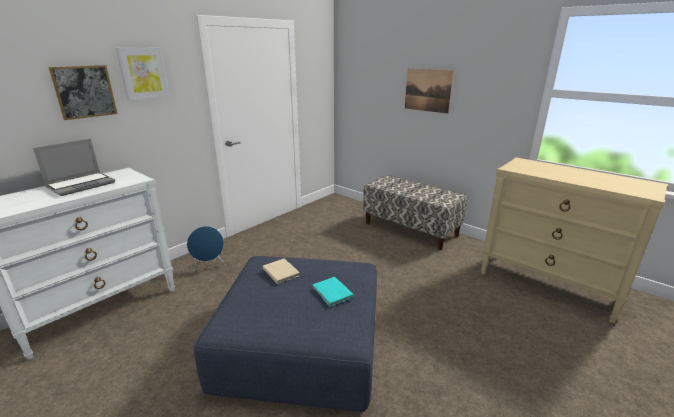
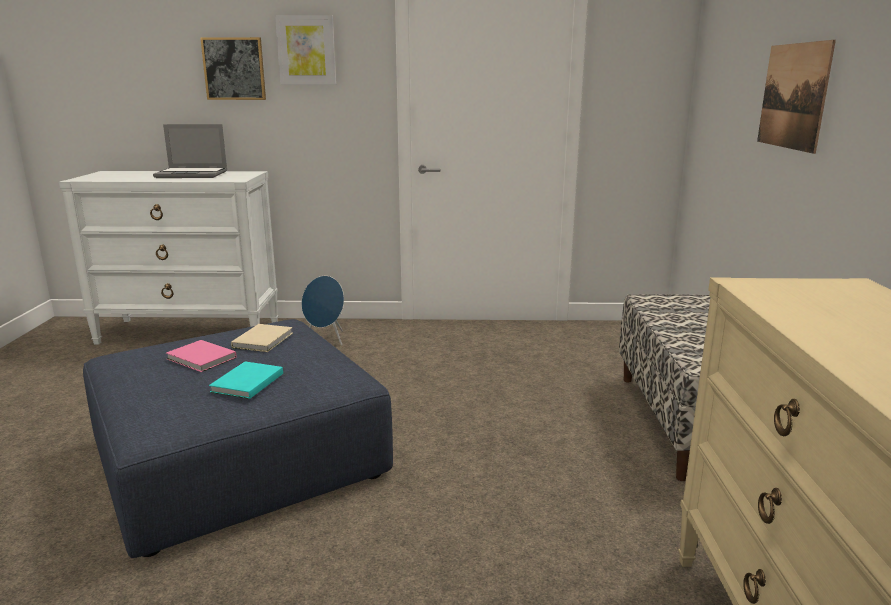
camera: 50 degrees right, 5 degrees down
none -> pink book [166,340,237,372]

